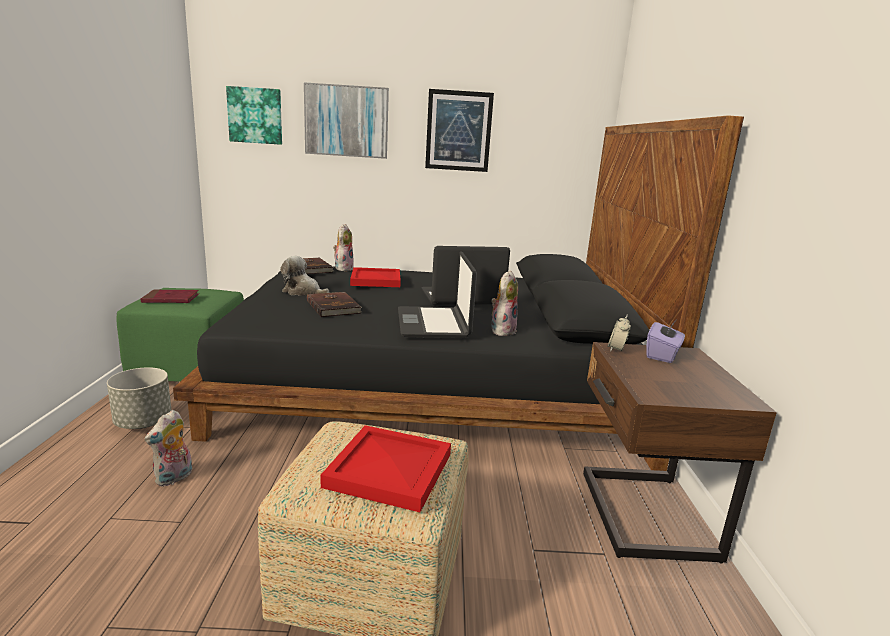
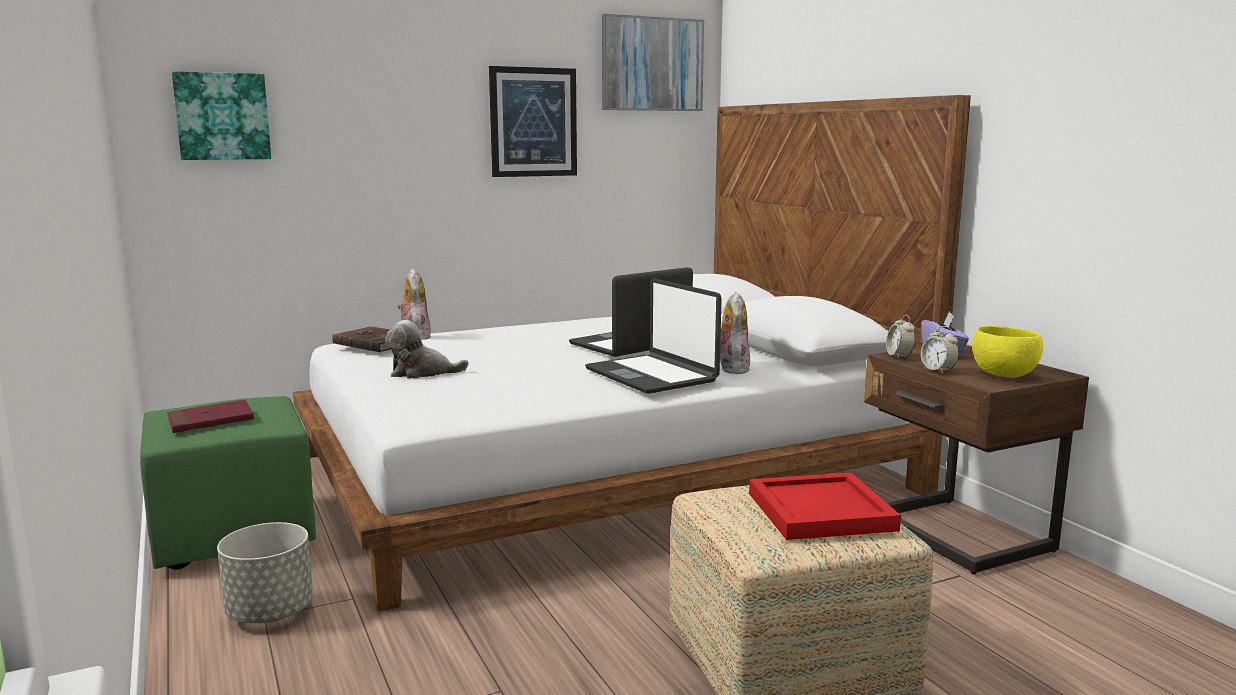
camera: 25 degrees left, 5 degrees down
plush toy [145,410,192,487] -> none
black bed [173,115,744,471] -> white bed [293,95,971,612]
picture [304,82,389,159] -> picture moved to [602,14,704,111]
brown book [307,292,362,317] -> none
red tray [350,267,401,287] -> none
none -> alarm clock [921,326,959,374]
none -> yellow bowl [972,326,1043,378]

